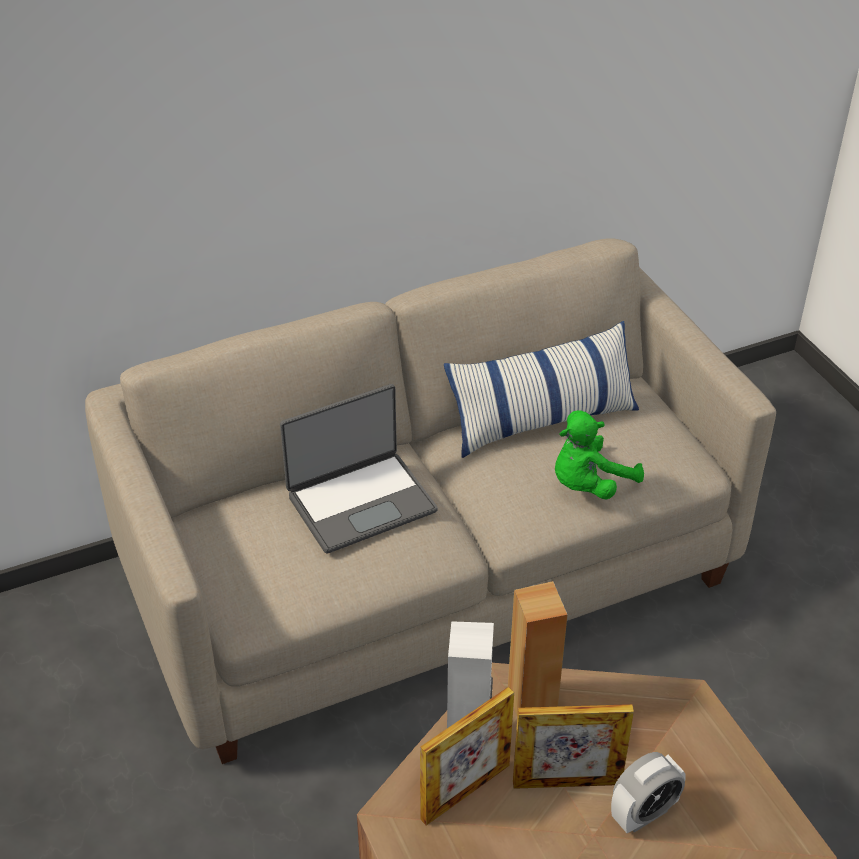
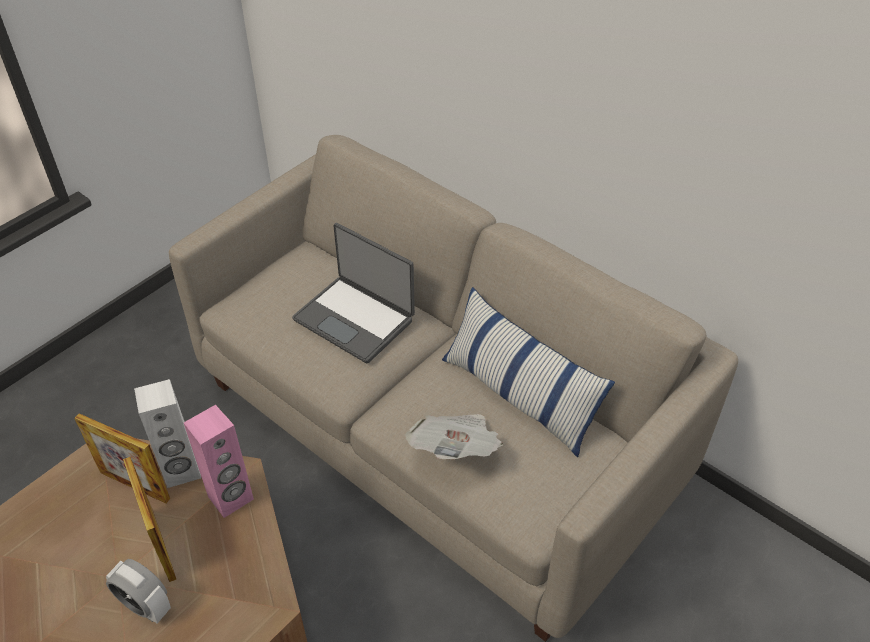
camera: 65 degrees right, 5 degrees up
brown speaker [508,581,567,715] -> pink speaker [184,405,254,518]
green plush toy [555,410,644,500] -> newspaper [405,414,503,459]

